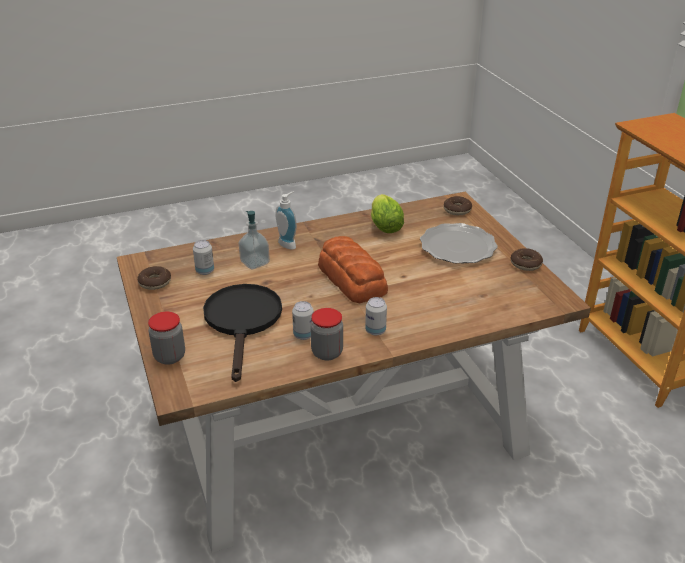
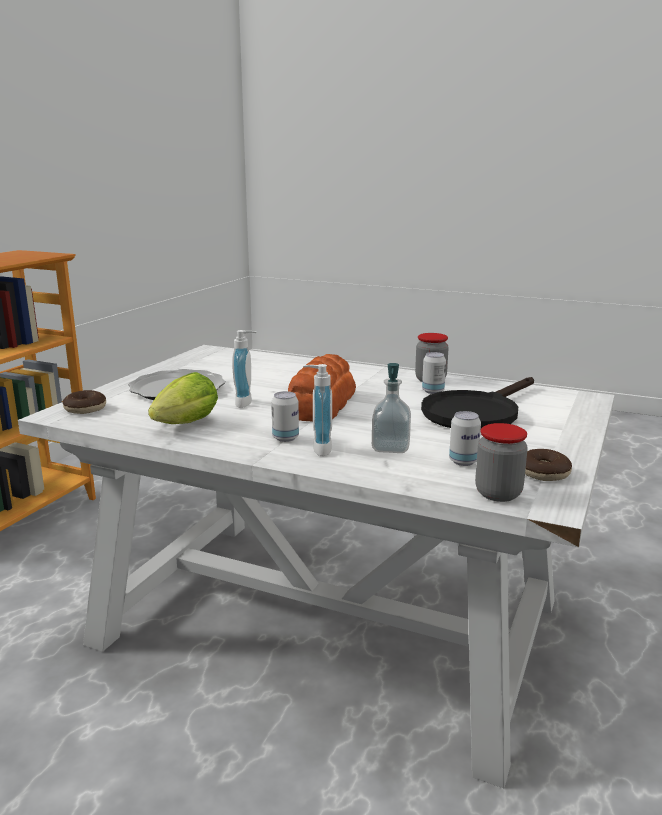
camera: 135 degrees left, 15 degrees down
brown dining table [117,192,591,553] -> white dining table [18,345,615,788]
jar [148,311,185,365] -> jar moved to [475,423,528,502]
can [365,297,387,336] -> can moved to [271,391,299,442]
donut [511,248,543,271] -> none
none -> soap dispenser [232,330,256,408]

